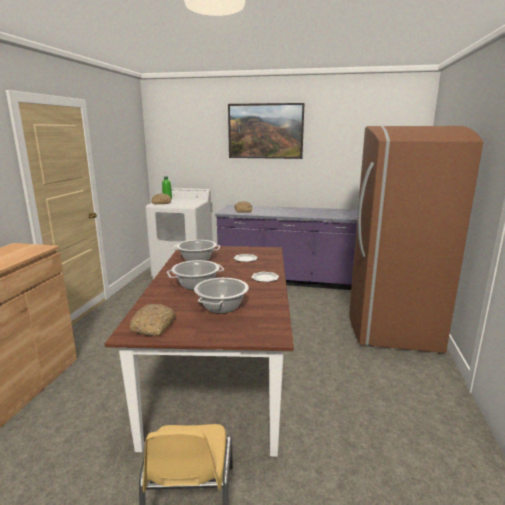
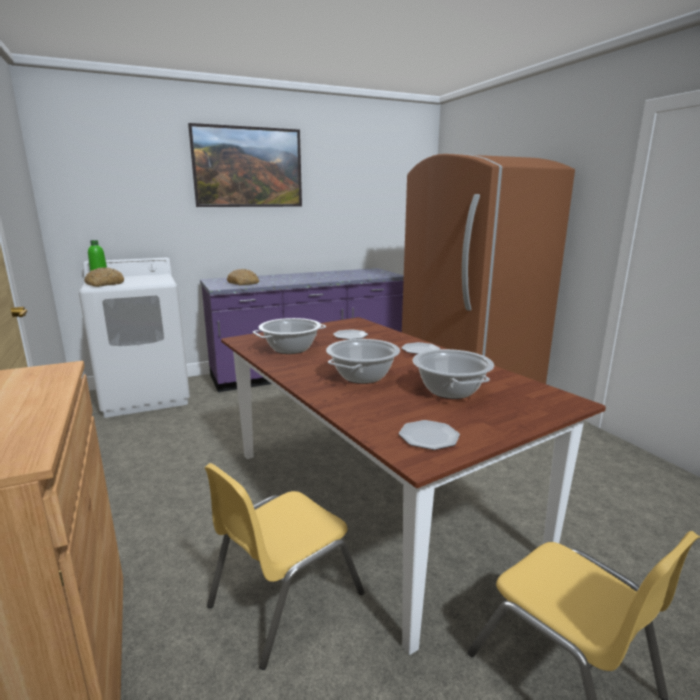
camera: 35 degrees left, 0 degrees up
bread [130,304,176,336] -> plate [399,420,460,450]
none -> yellow chair [205,463,364,670]

